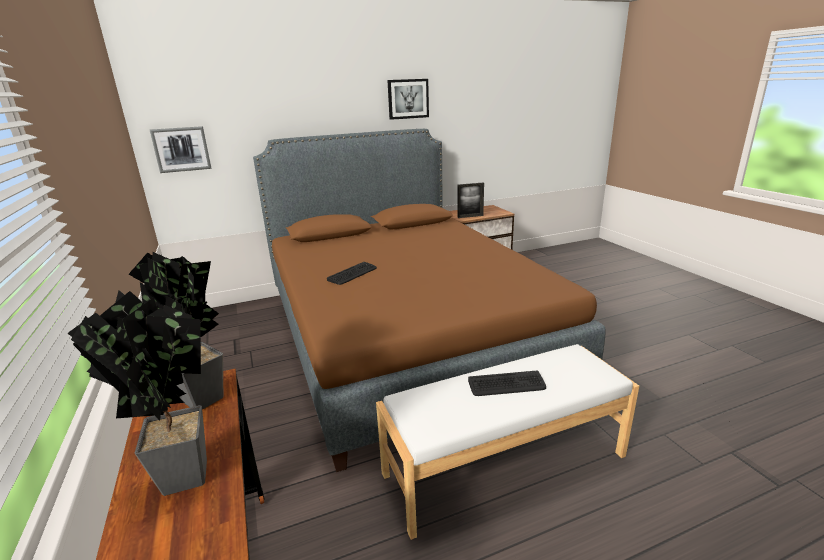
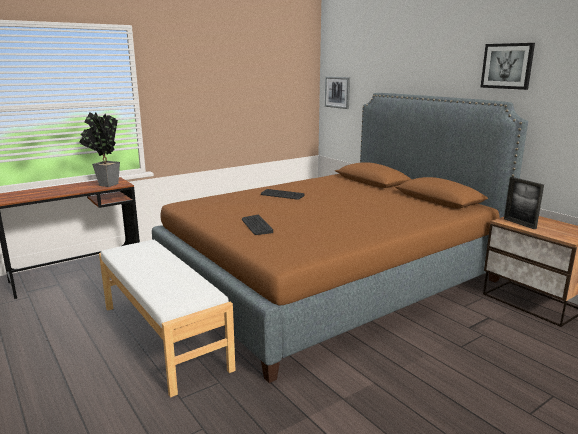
camera: 75 degrees right, 5 degrees down
potted plant [68,290,207,496] -> none
keyboard [468,371,546,396] -> keyboard moved to [242,215,273,235]

